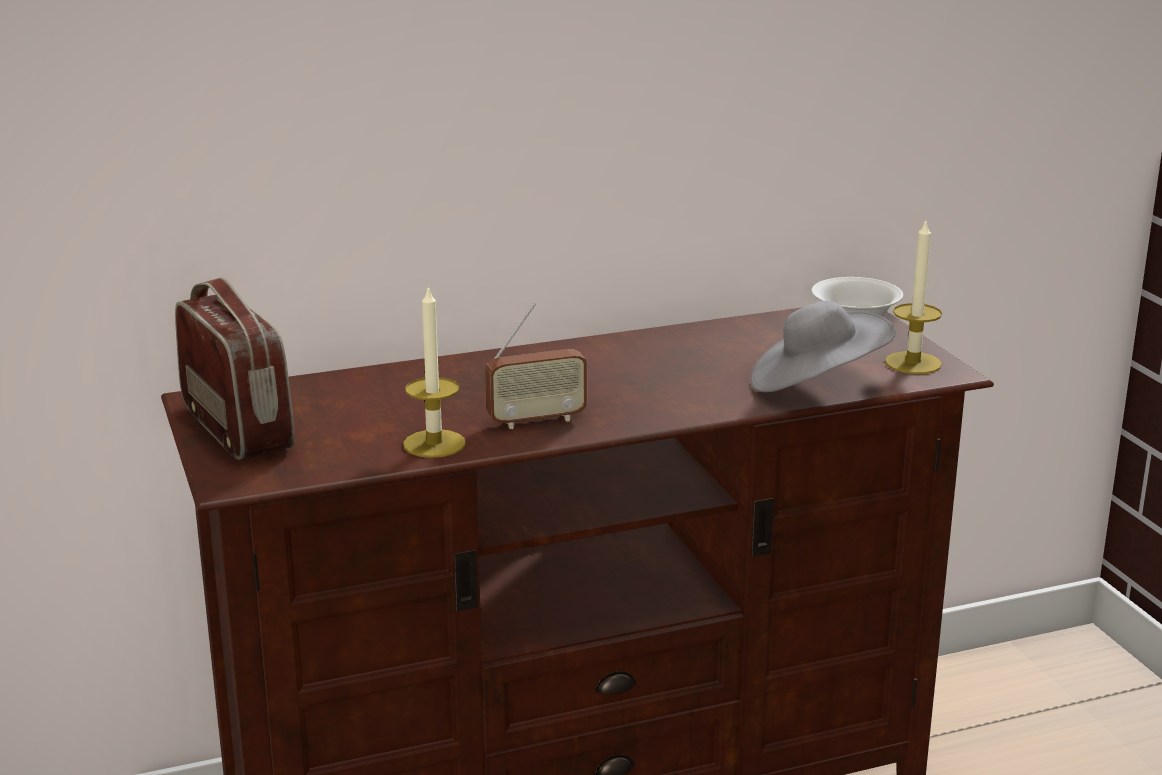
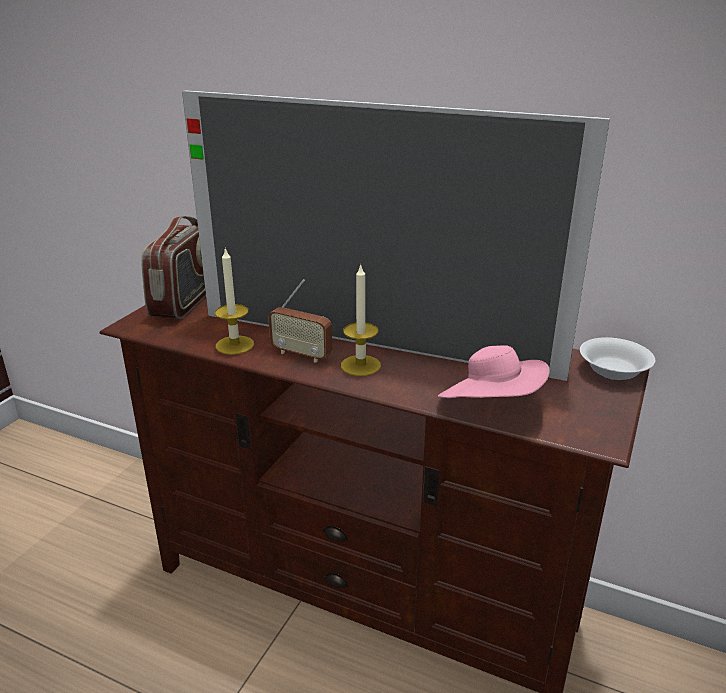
camera: 45 degrees right, 5 degrees up
grey hat [751,301,896,392] -> pink hat [438,345,549,398]
candle [885,218,942,374] -> candle moved to [341,263,381,376]
none -> television [182,90,610,381]

